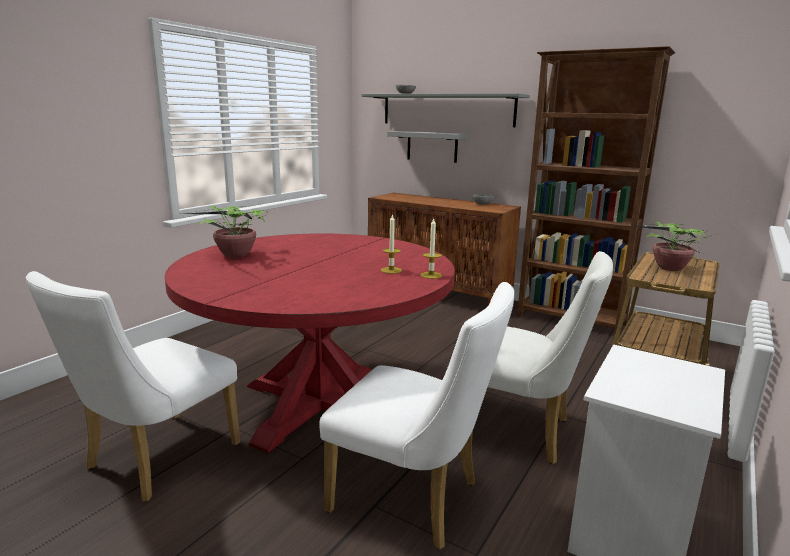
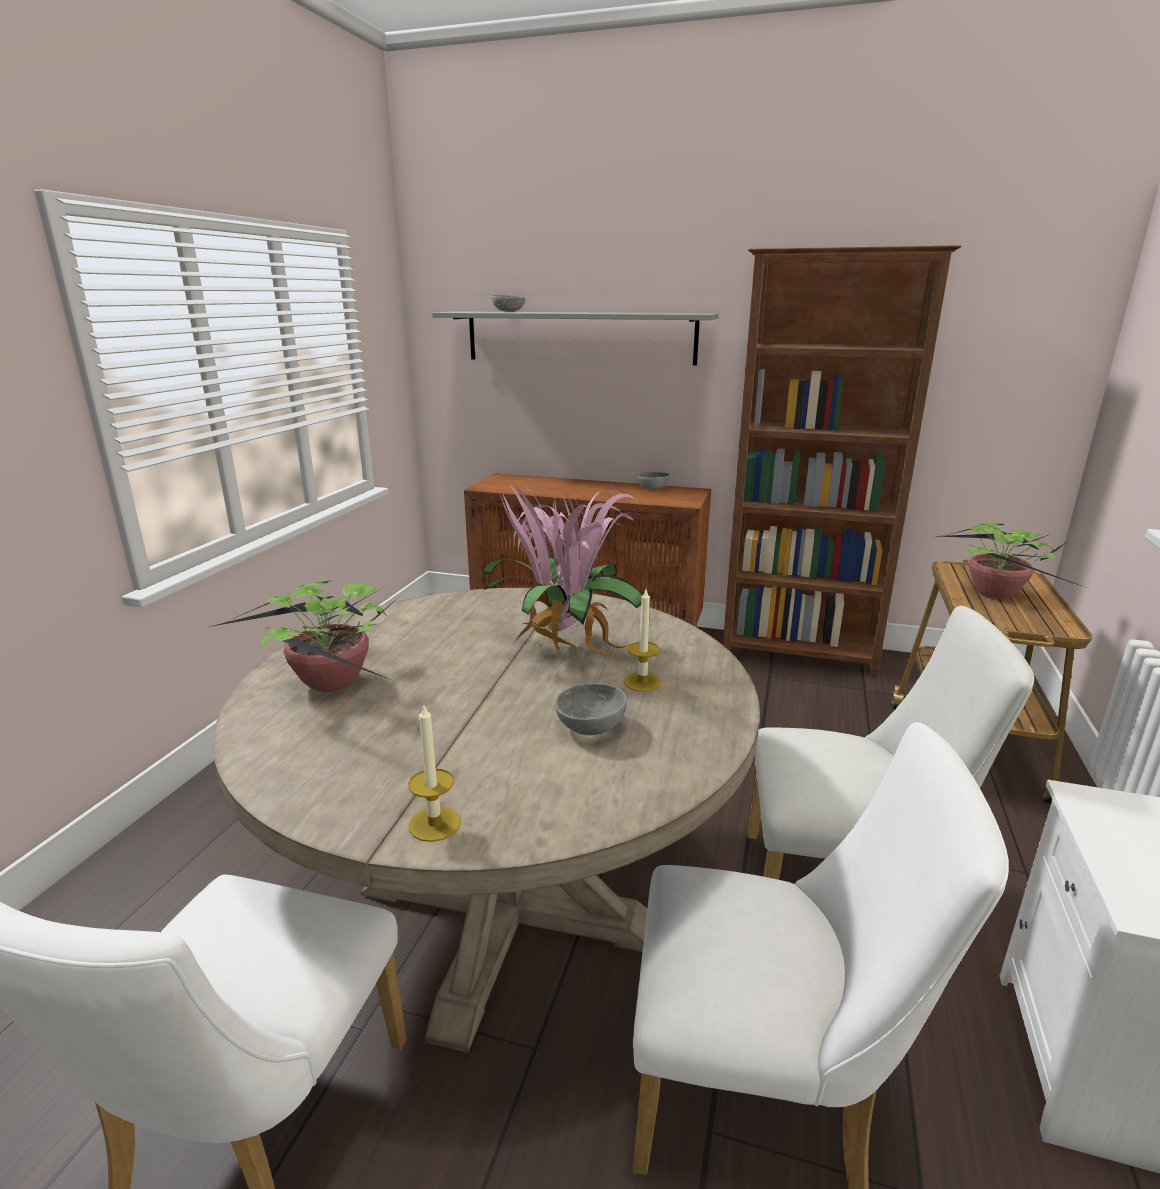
camera: 15 degrees left, 5 degrees up
red dining table [165,233,455,453] -> beige dining table [213,588,760,1053]
grey shelf [387,131,468,163] -> none
candle [421,219,442,279] -> candle moved to [408,705,461,842]
none -> potted plant [483,485,642,662]
none -> grey bowl [555,683,627,735]

